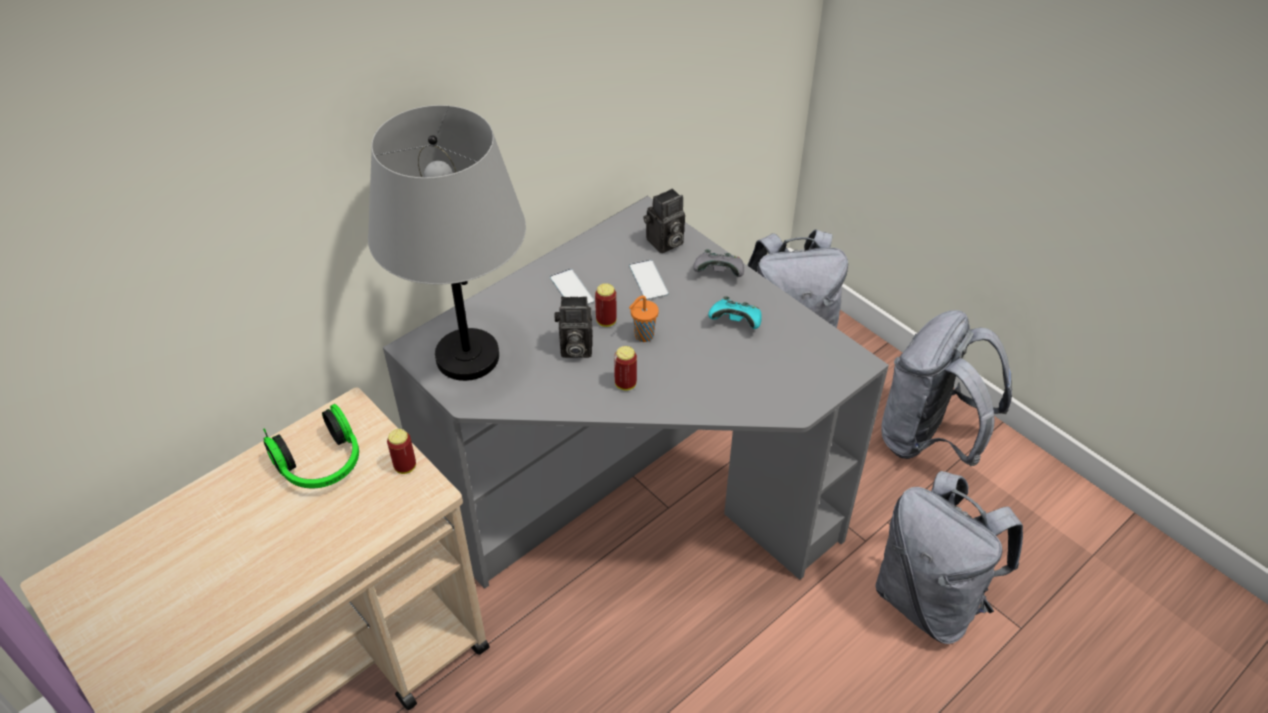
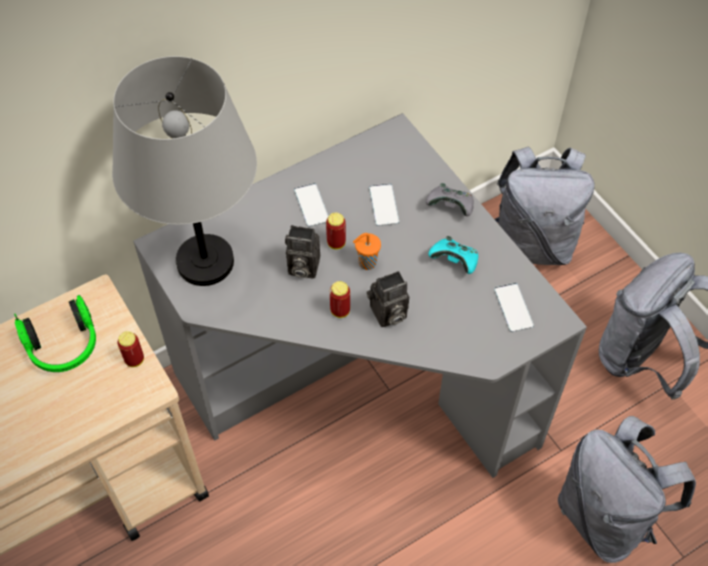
camera: 10 degrees right, 10 degrees up
camera [643,189,685,253] -> camera moved to [367,271,409,327]
none -> phone [494,283,534,332]

